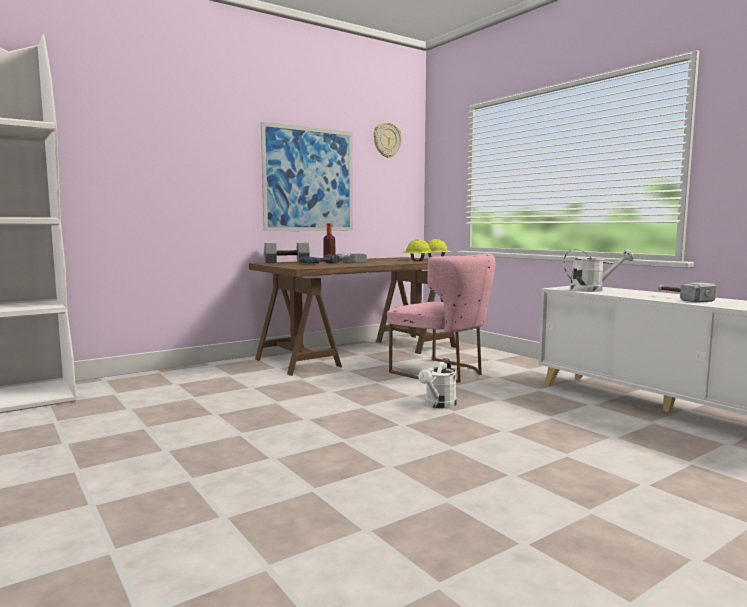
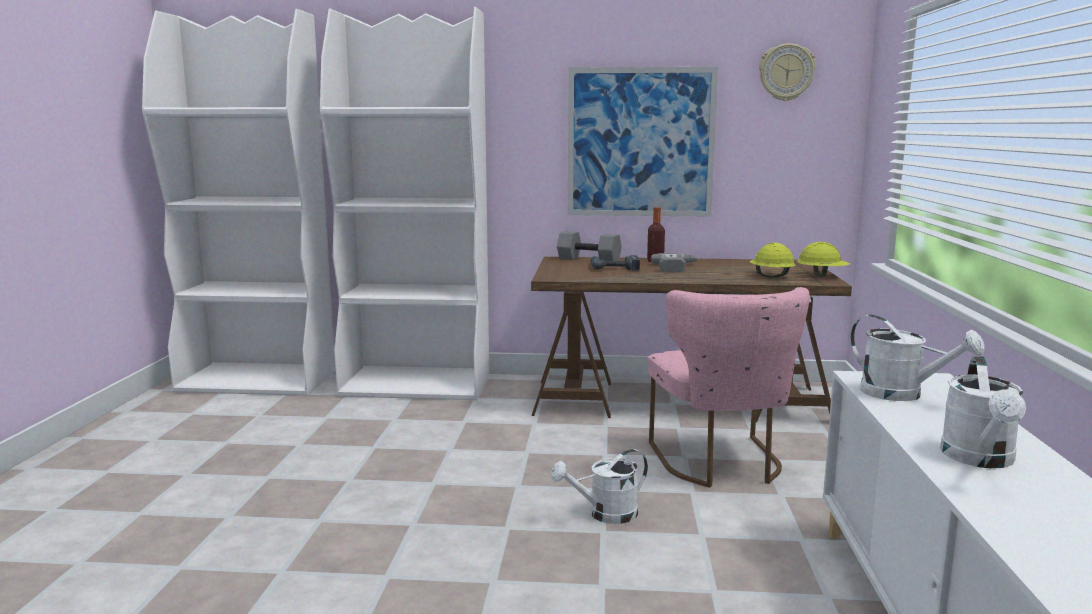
camera: 40 degrees right, 5 degrees up
hammer [658,282,717,303] -> white watering can [940,356,1026,468]
none -> white bookcase [320,7,489,400]

